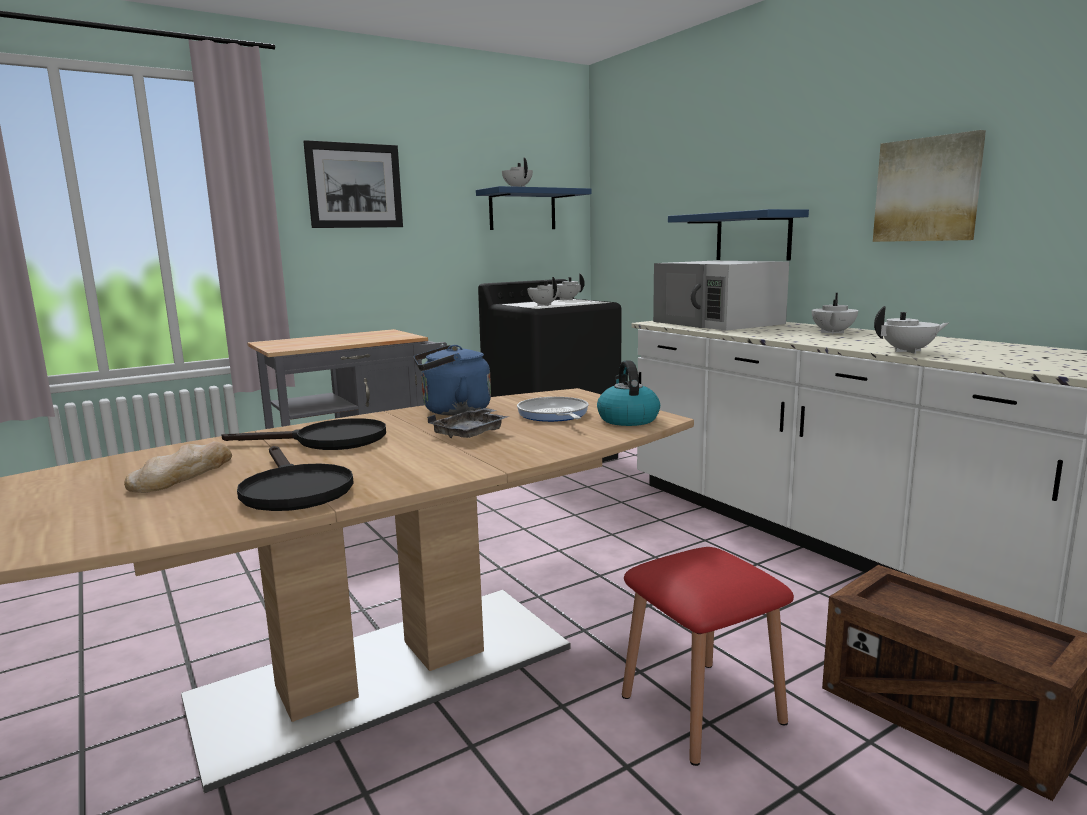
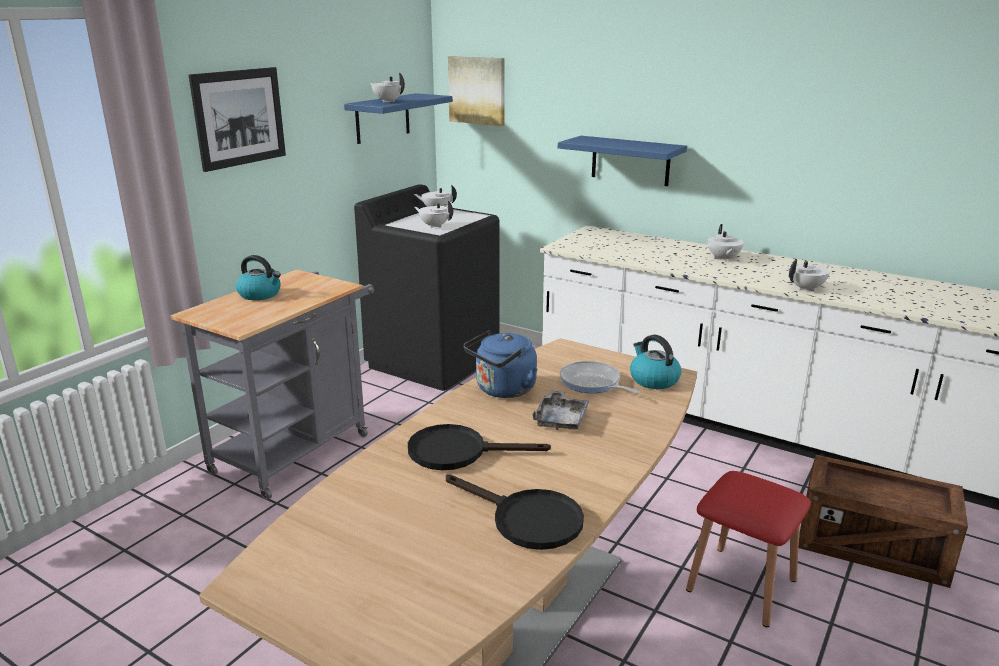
camera: 25 degrees left, 10 degrees up
bread [124,441,232,493] -> none
black frying pan [222,418,386,450] -> black frying pan turned 150 degrees counterclockwise [408,424,551,470]
white microwave [653,261,789,331] -> none
picture [873,130,986,242] -> picture moved to [448,56,505,126]
none -> kettle [236,255,281,300]

